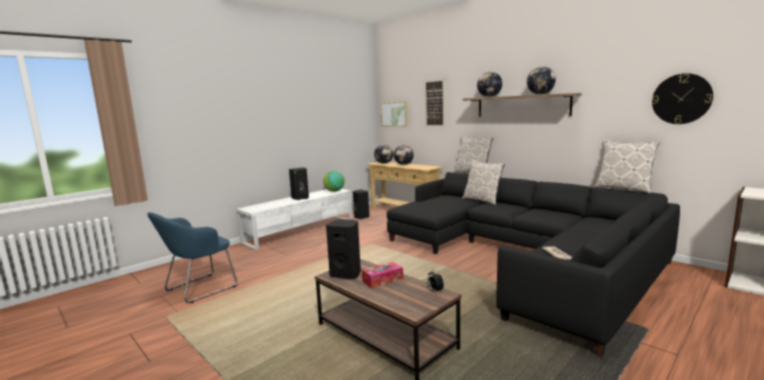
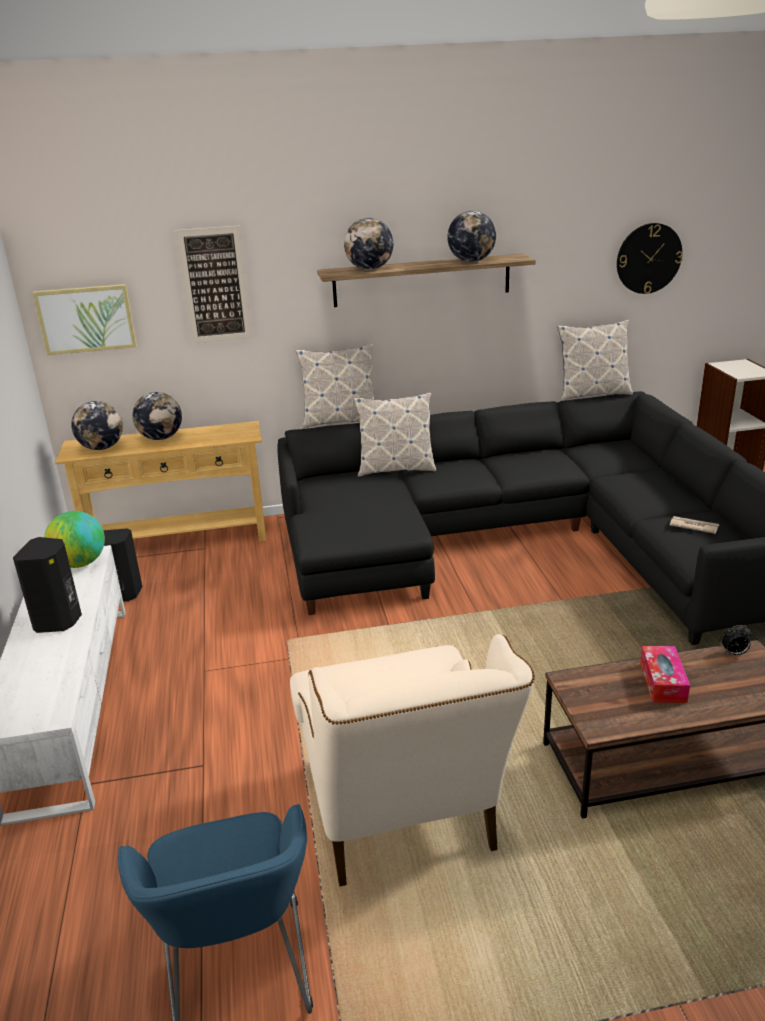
camera: 55 degrees left, 15 degrees up
black speaker [326,219,361,279] -> none
none -> beige armchair [290,634,535,886]

